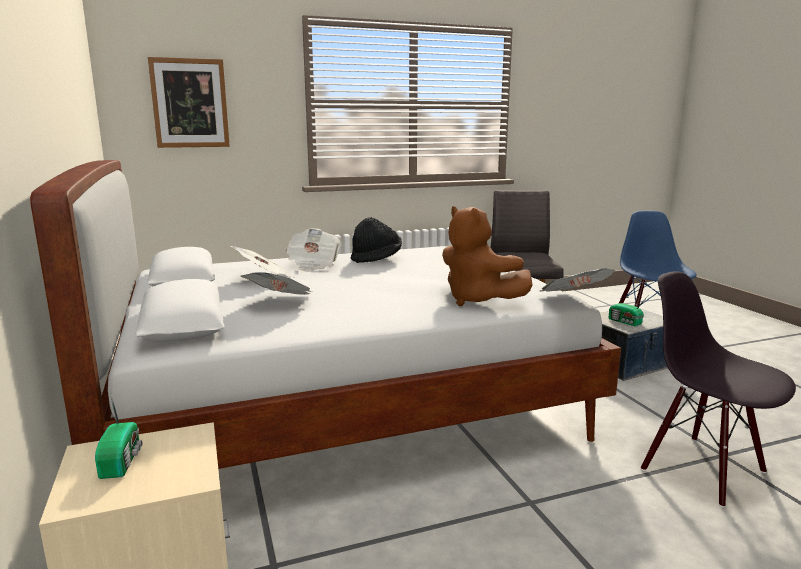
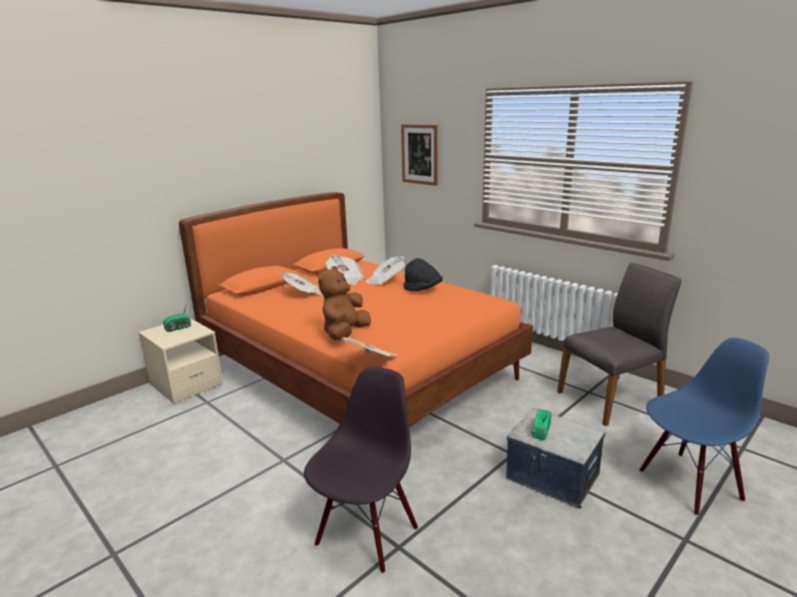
camera: 65 degrees right, 5 degrees up
white bed [30,160,621,469] -> orange bed [179,192,533,427]

